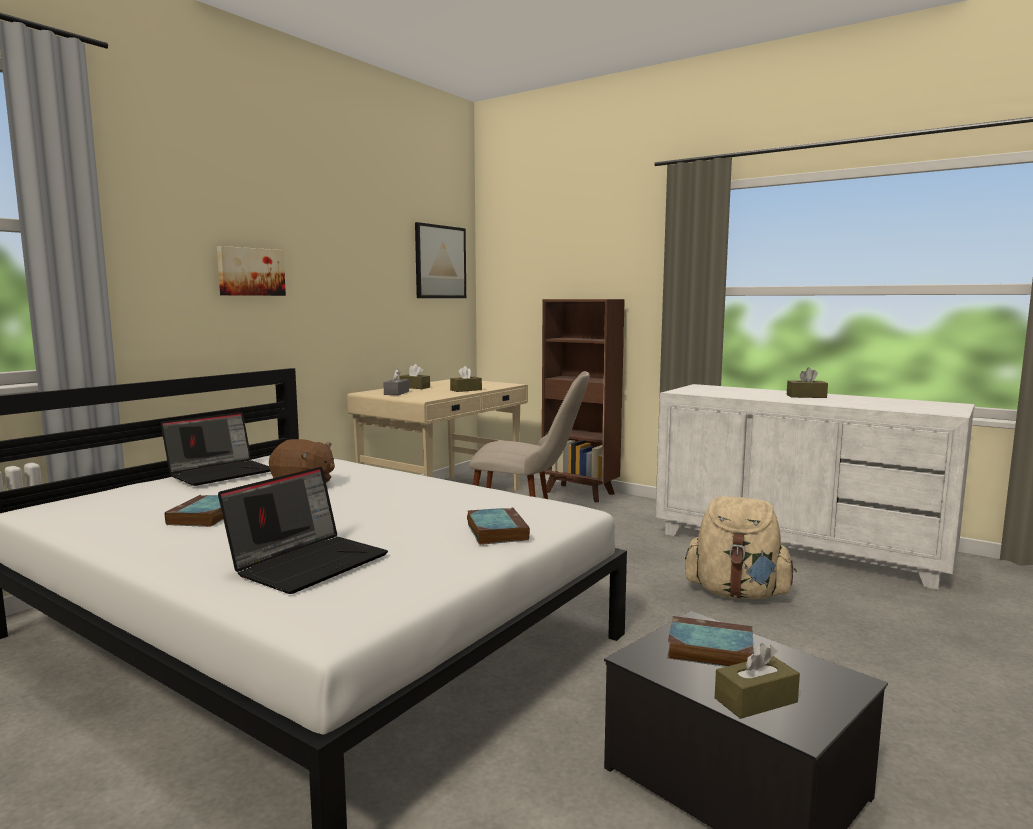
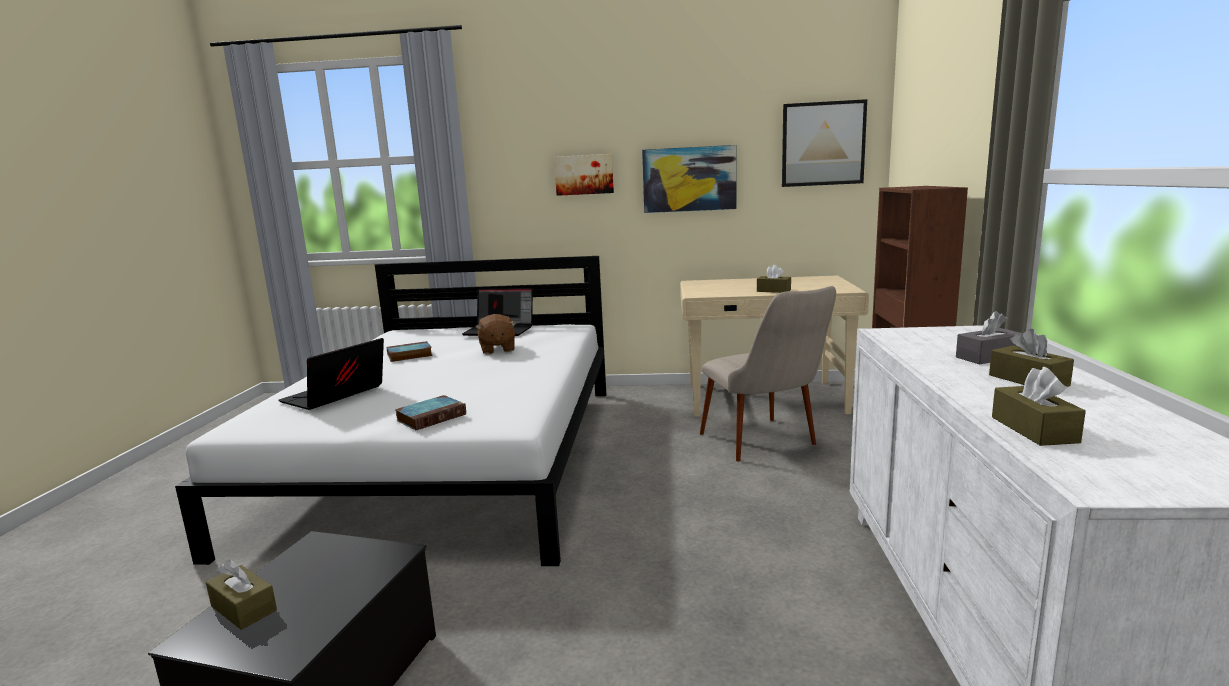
camera: 60 degrees right, 5 degrees up
laptop [218,467,388,594] -> laptop turned 120 degrees clockwise [279,338,384,410]
grey tissue box [383,369,409,395] -> grey tissue box moved to [956,311,1023,365]
brown tissue box [399,364,430,389] -> brown tissue box moved to [992,367,1086,446]
book [667,616,754,667] -> none
beige backpack [685,496,797,599] -> none
none -> picture [642,145,736,213]

